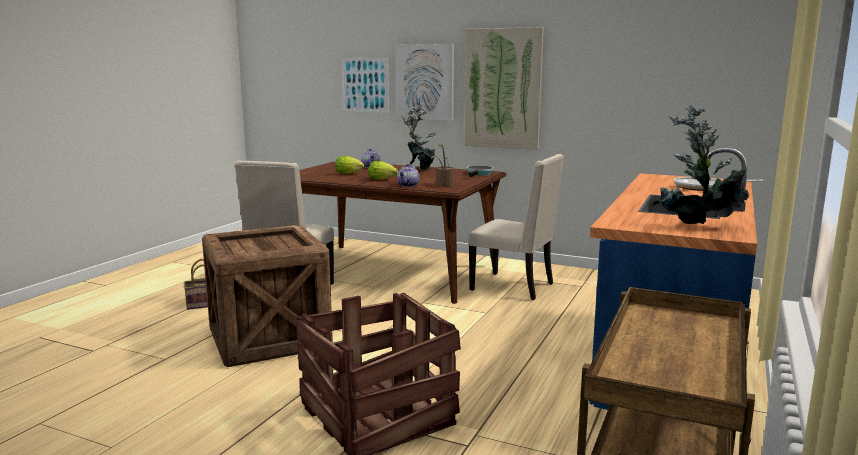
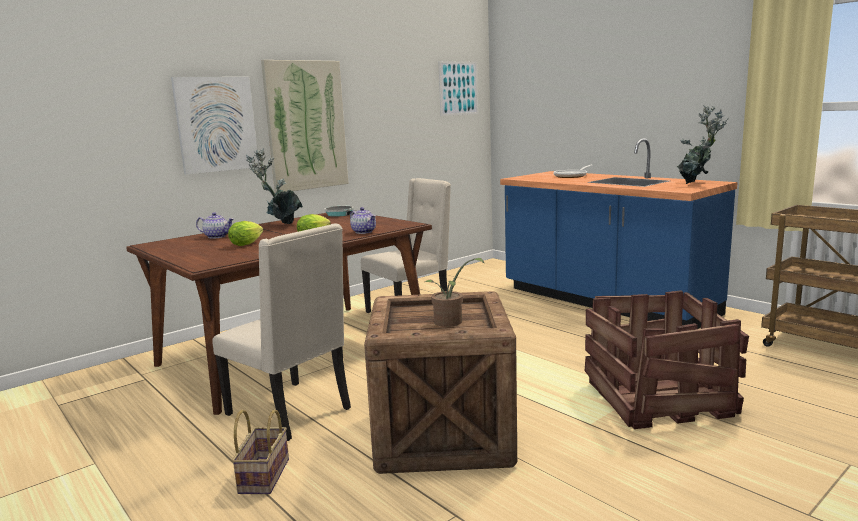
camera: 65 degrees left, 0 degrees up
picture [341,58,389,113] -> picture moved to [438,61,478,116]
potted plant [431,144,455,187] -> potted plant moved to [425,258,484,327]

